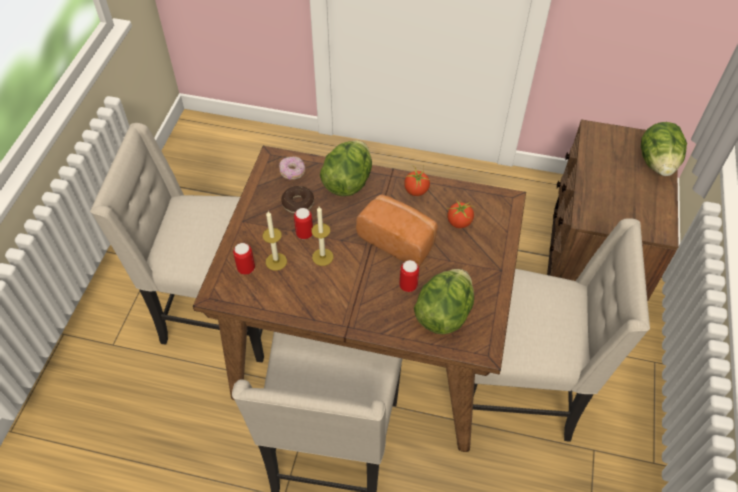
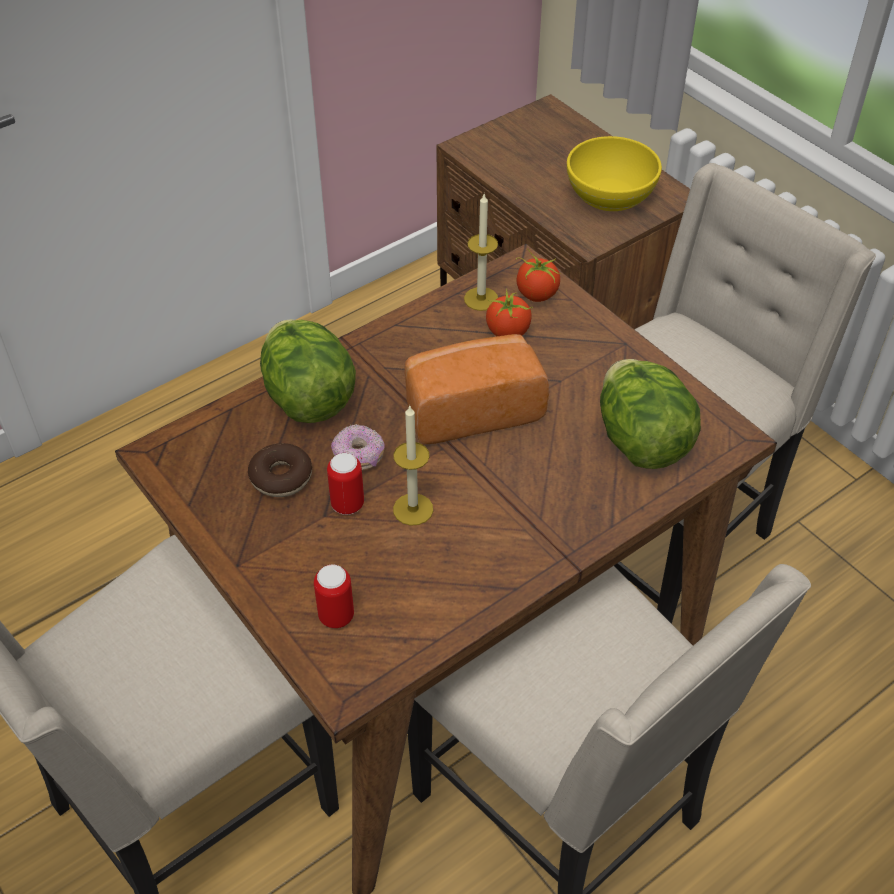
camera: 50 degrees left, 5 degrees down
candle [262,211,287,271] -> candle moved to [464,194,498,311]
donut [279,156,305,180] -> donut moved to [331,424,385,471]
can [399,260,419,292] -> none
tomato [404,166,430,196] -> tomato moved to [516,248,561,302]
lettuce [641,122,687,176] -> none
none -> yellow bowl [567,136,662,211]

